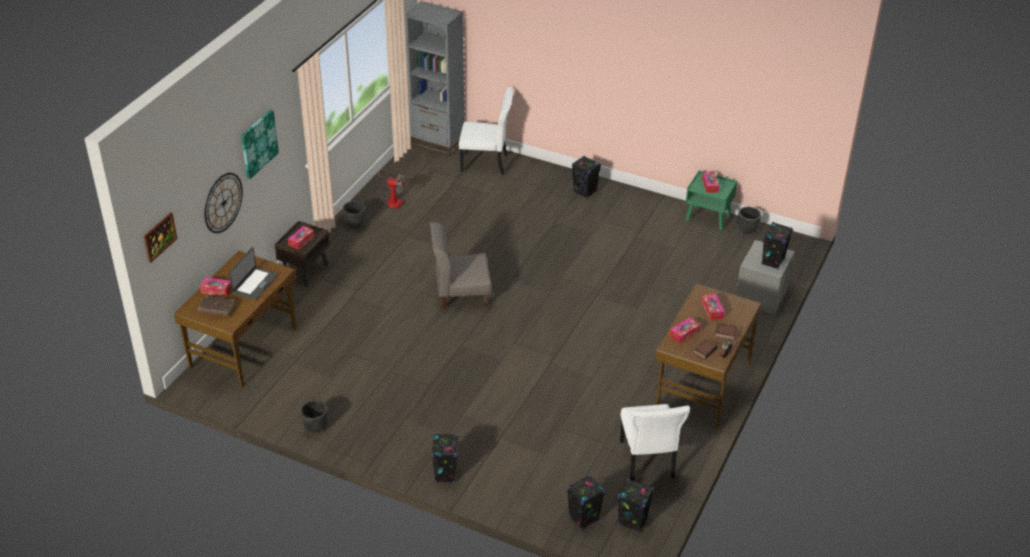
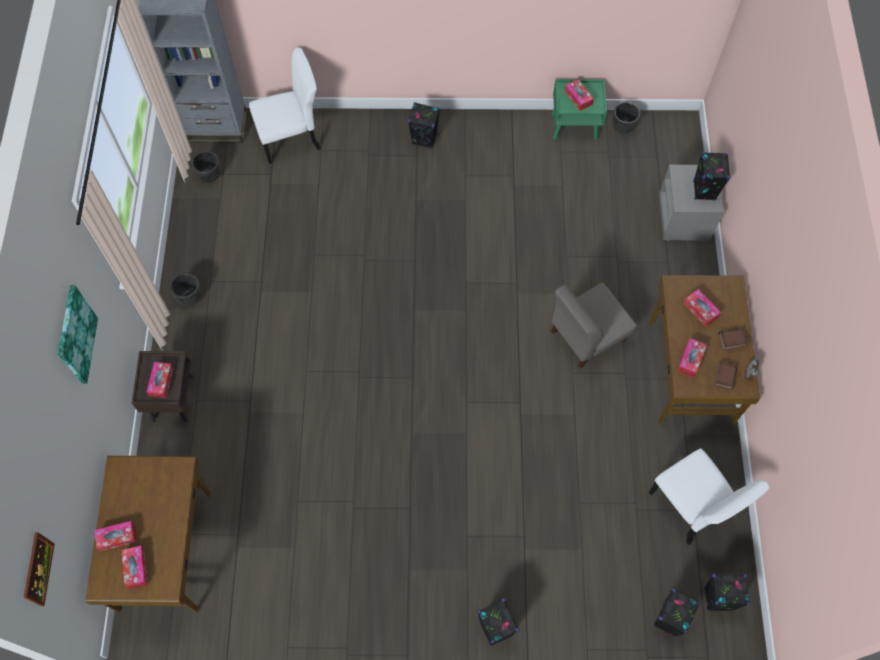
camera: 25 degrees left, 25 degrees up
brown book [198,295,235,316] -> tissue box [121,546,148,589]
wall clock [205,173,243,233] -> none
laptop [229,247,278,300] -> none
black planter [300,400,328,432] -> black planter moved to [191,151,221,183]
fan [378,172,405,208] -> none
grey chair [430,222,492,309] -> grey chair moved to [551,283,637,369]

